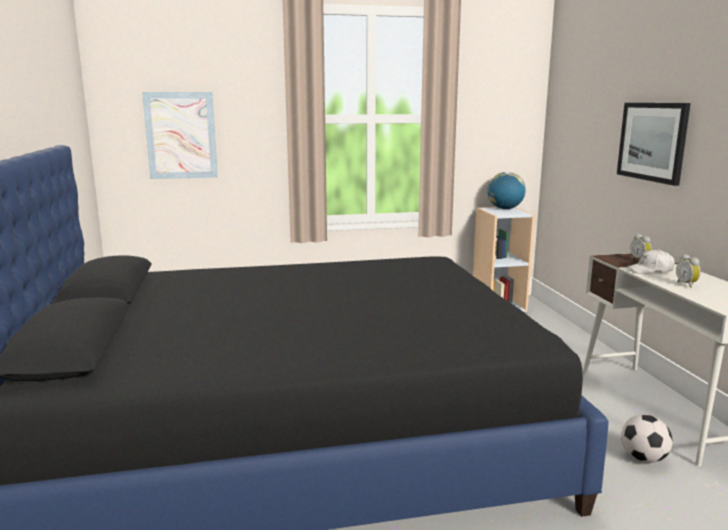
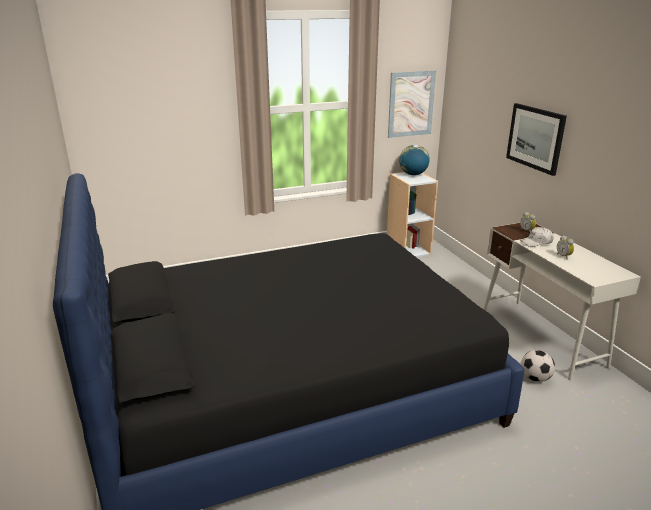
camera: 10 degrees left, 10 degrees up
picture [142,92,218,179] -> picture moved to [388,70,436,138]

